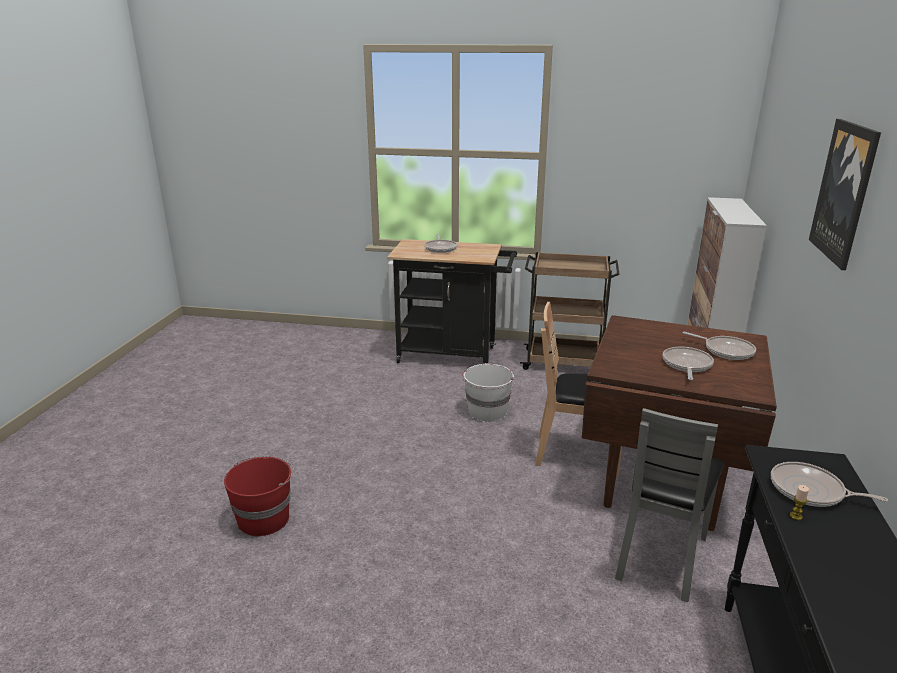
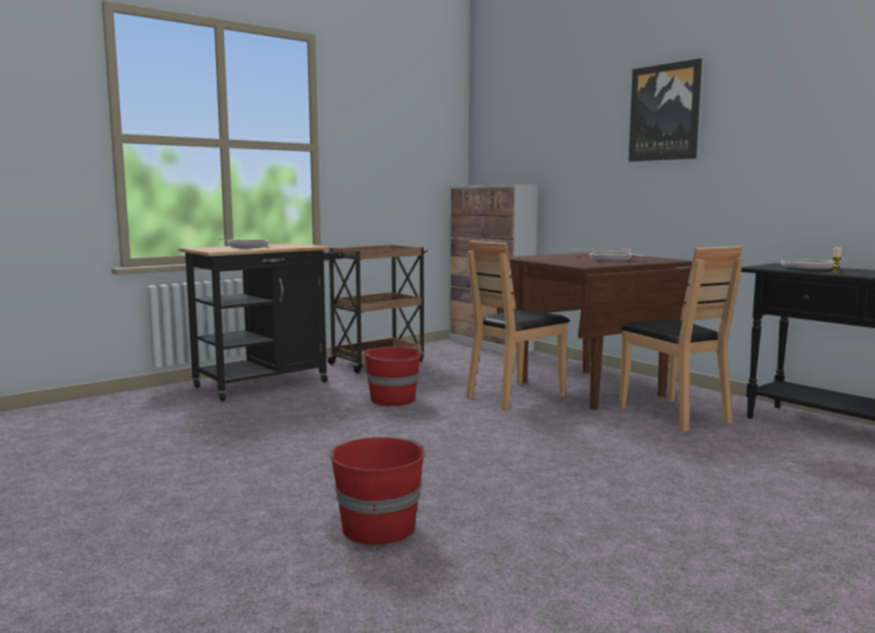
camera: 50 degrees left, 15 degrees down
white bucket [462,364,514,422] -> red bucket [364,347,423,406]
grey chair [615,408,724,602] -> brown chair [619,246,743,432]

